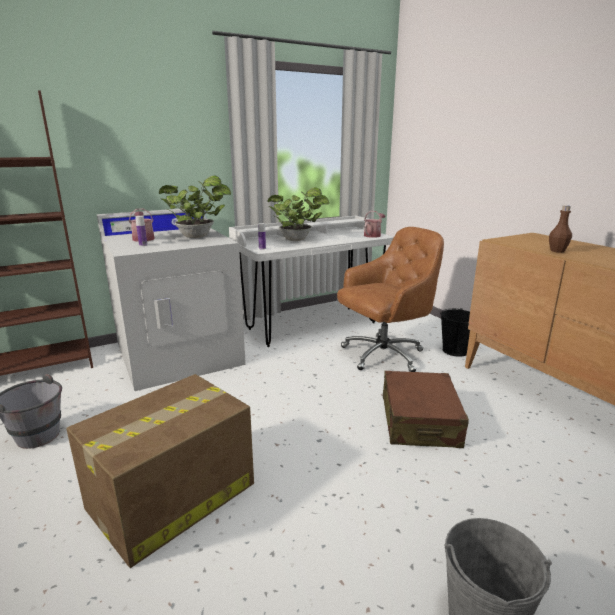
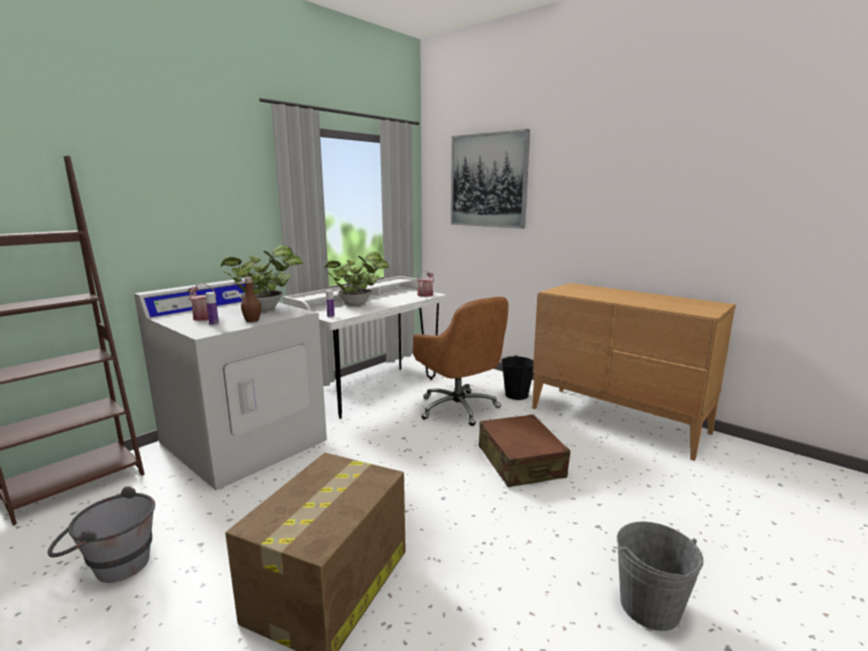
camera: 20 degrees left, 5 degrees down
brown office chair [337,227,444,372] -> brown office chair turned 105 degrees clockwise [412,297,508,426]
brown bottle [549,205,572,253] -> brown bottle moved to [241,277,261,322]
none -> picture [451,129,530,229]

